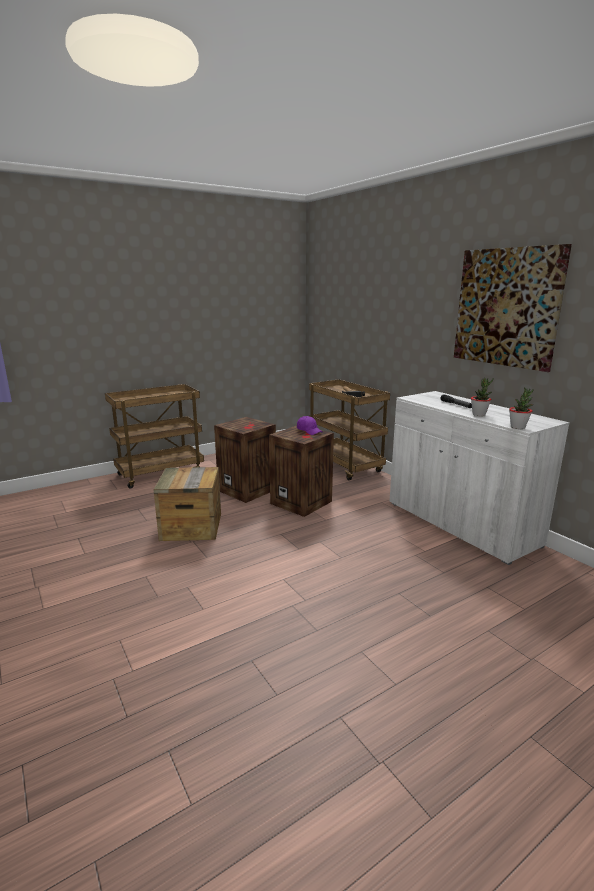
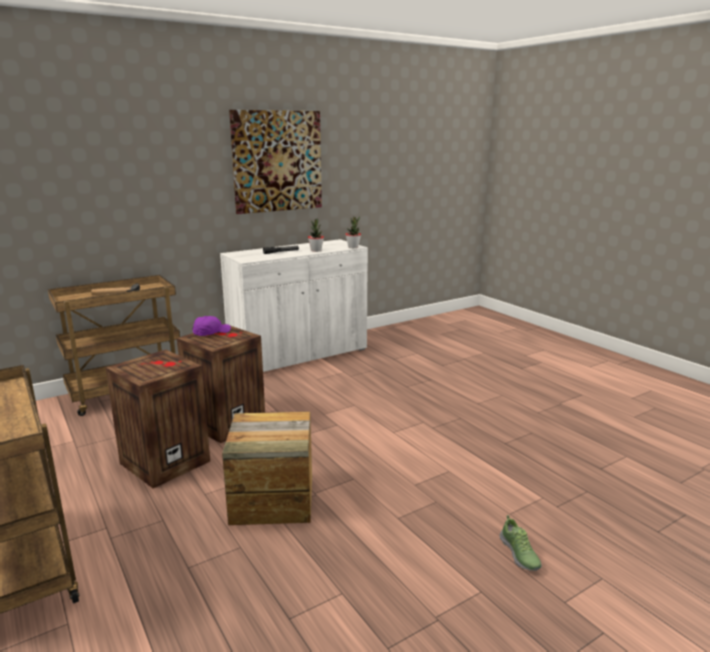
camera: 90 degrees left, 0 degrees up
none -> shoe [499,515,542,571]

